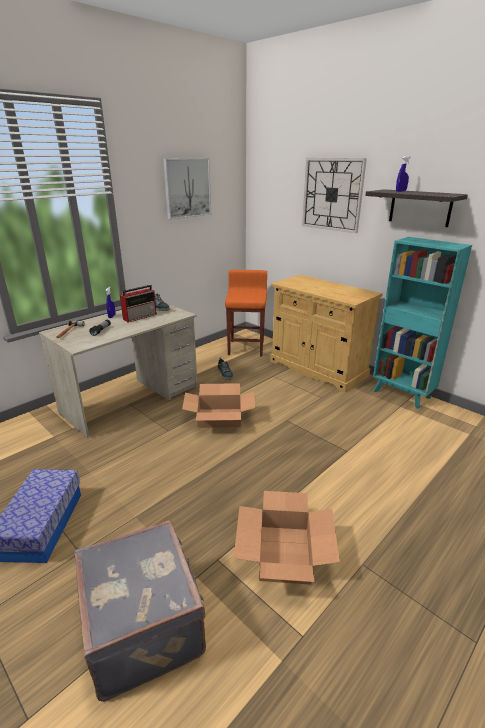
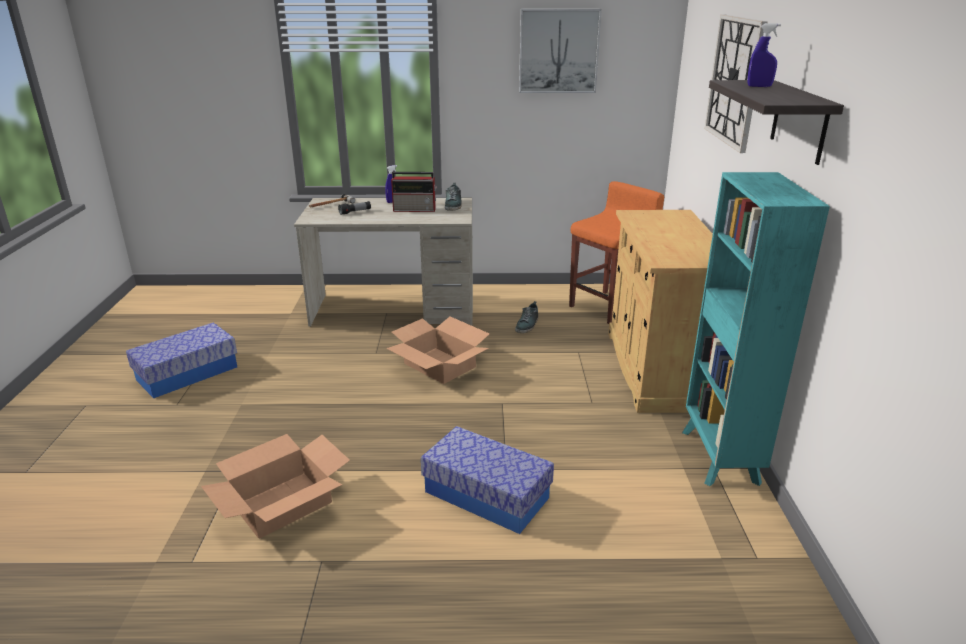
camera: 45 degrees right, 0 degrees up
grey suitcase [75,520,206,702] -> none
none -> storage box [421,426,554,534]

